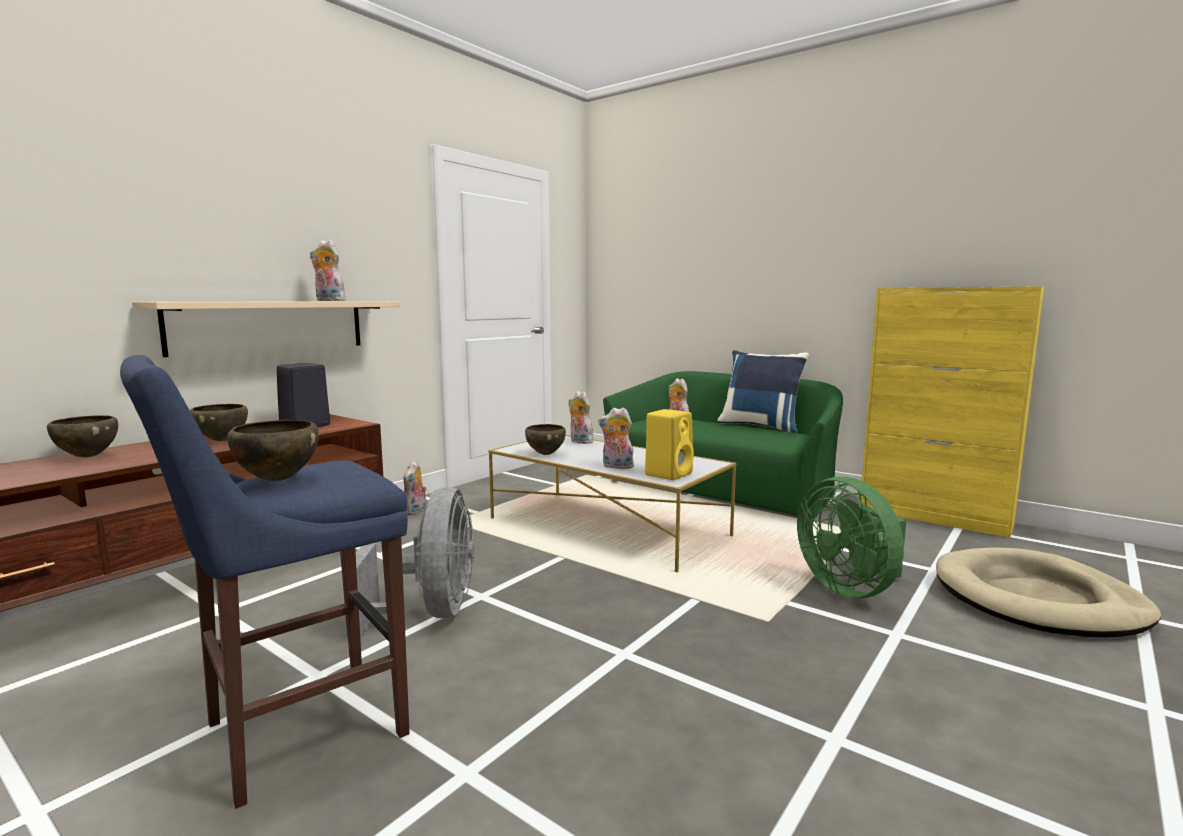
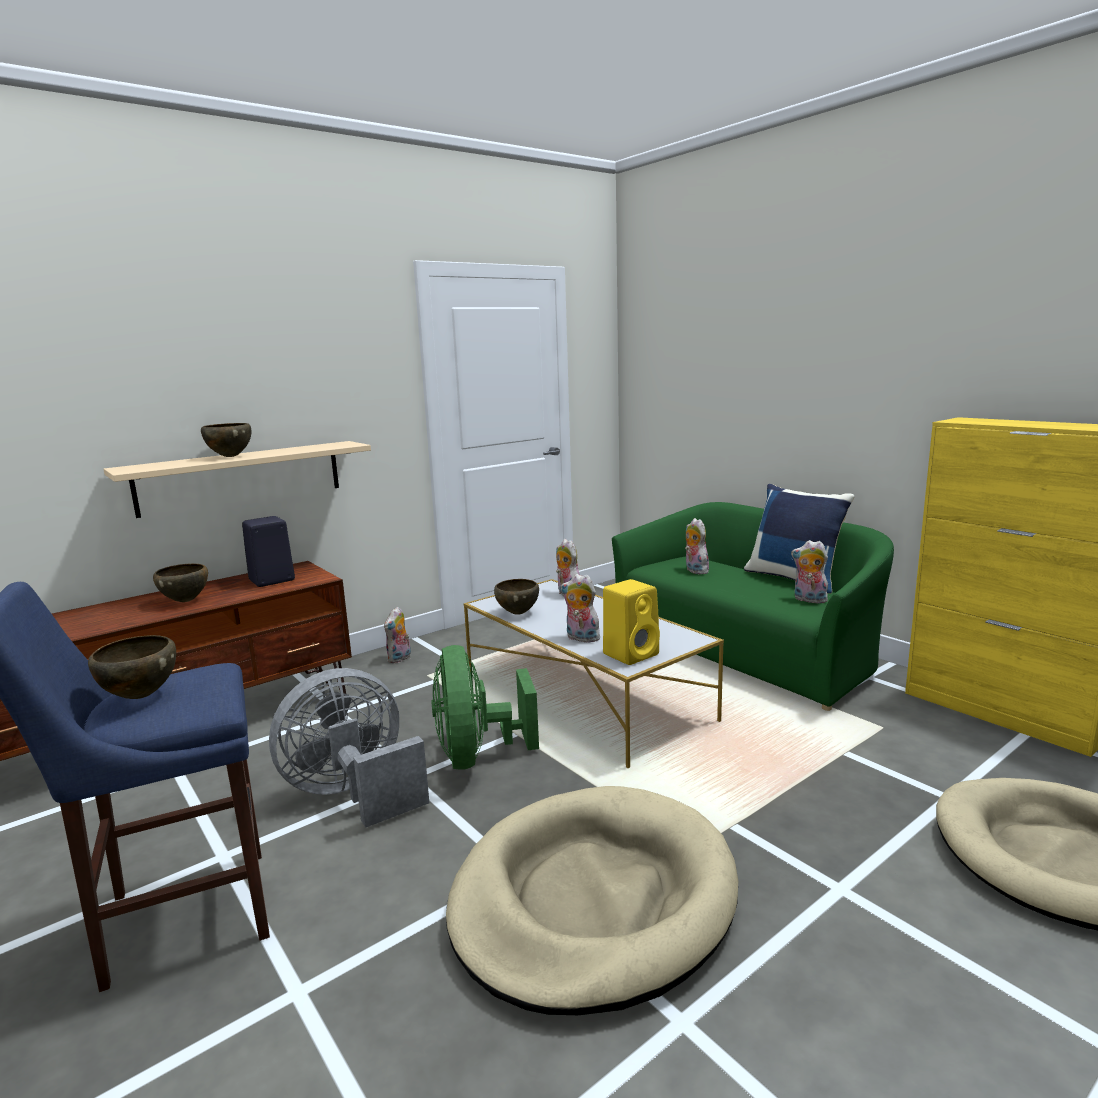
camera: 15 degrees right, 5 degrees up
brown bowl [47,415,118,458] -> brown bowl moved to [201,423,251,457]
plush toy [310,239,346,301] -> plush toy moved to [791,540,828,603]
grey fan [343,487,474,638] -> grey fan turned 135 degrees counterclockwise [269,668,429,828]
green fan [797,477,906,598] -> green fan moved to [431,645,539,769]
none -> beige dog bed [446,786,738,1015]

